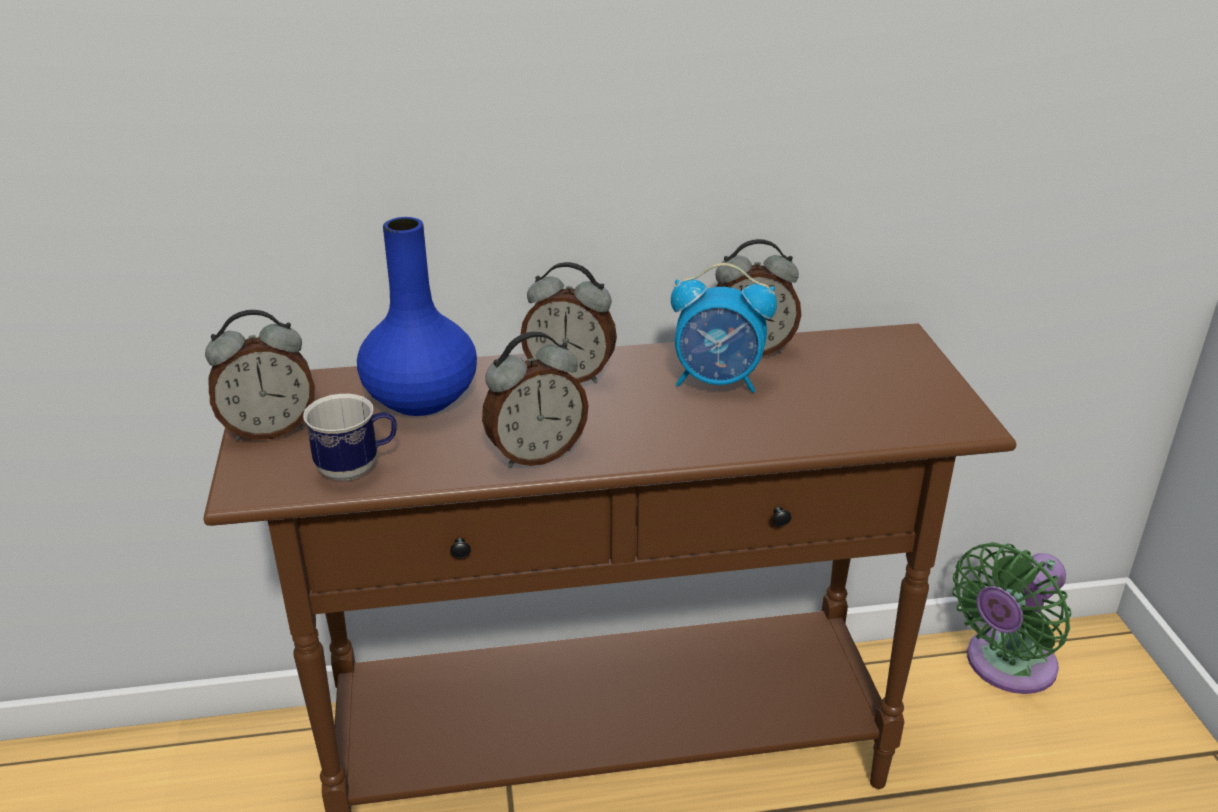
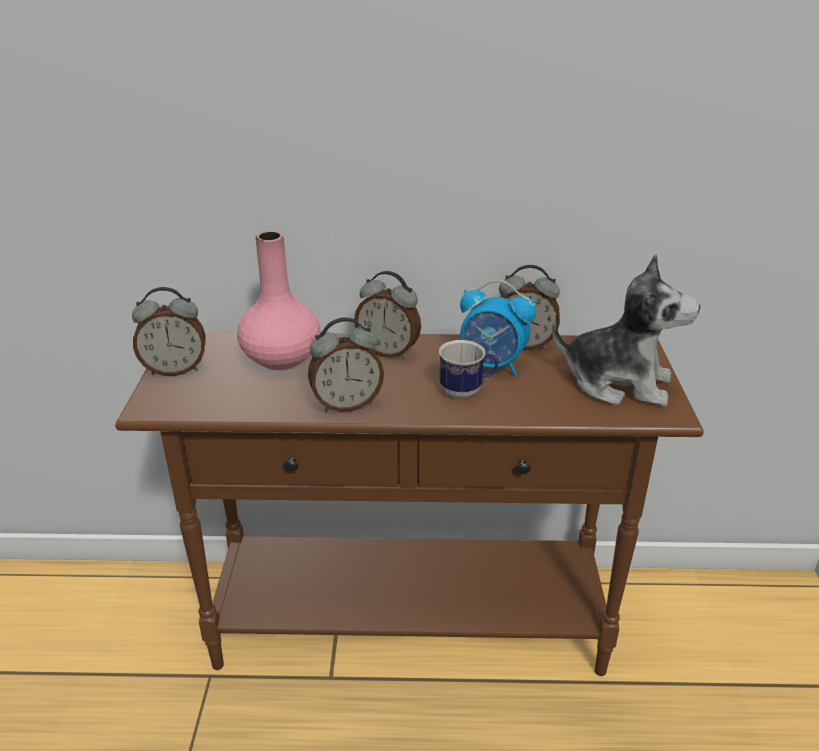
camera: 10 degrees right, 0 degrees up
mug [303,394,396,481] -> mug moved to [439,340,499,399]
blue vase [357,217,477,416] -> pink vase [237,231,321,370]
green fan [952,542,1071,694] -> none
none -> plush toy [552,255,700,407]

